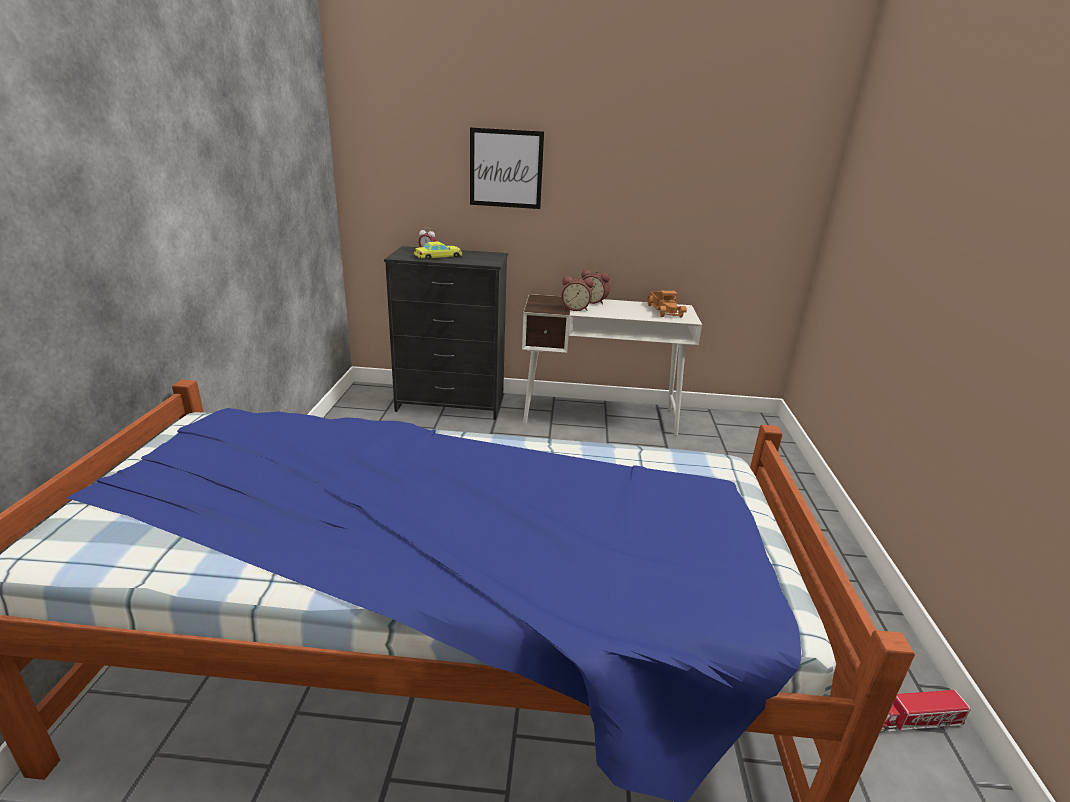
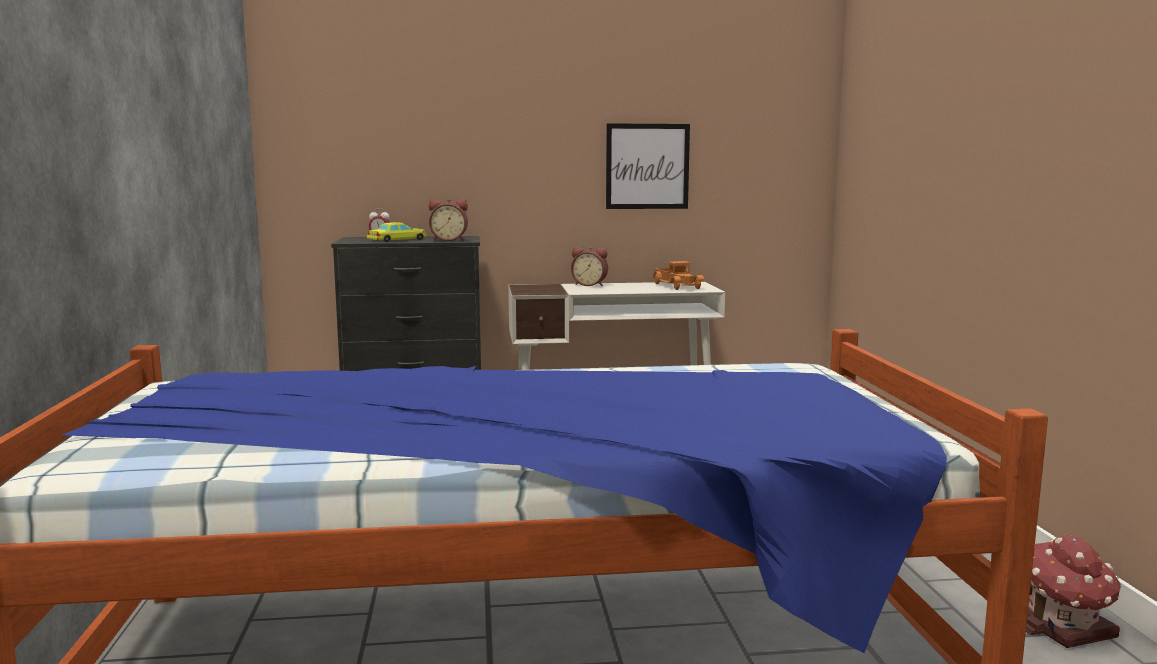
camera: 10 degrees left, 15 degrees down
picture [470,127,544,209] -> picture moved to [606,123,690,209]
alarm clock [561,276,594,311] -> alarm clock moved to [429,199,468,241]
toy truck [881,690,971,732] -> toy house [1026,535,1121,648]

